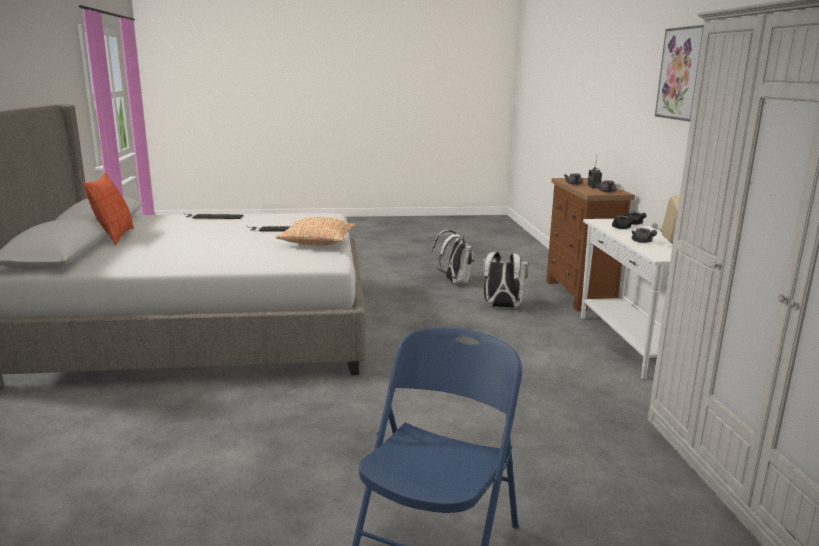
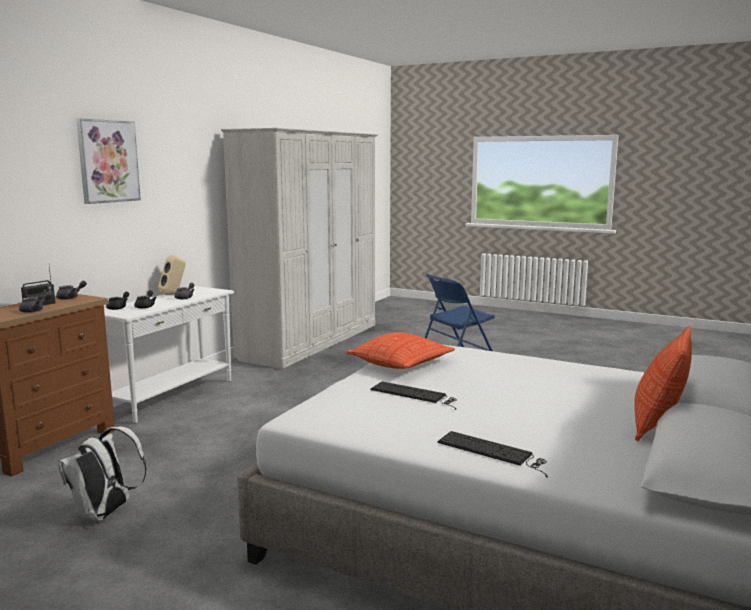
camera: 145 degrees left, 5 degrees down
beige pillow [275,217,355,246] -> orange pillow [346,332,455,369]
white backpack [483,252,529,308] -> none

